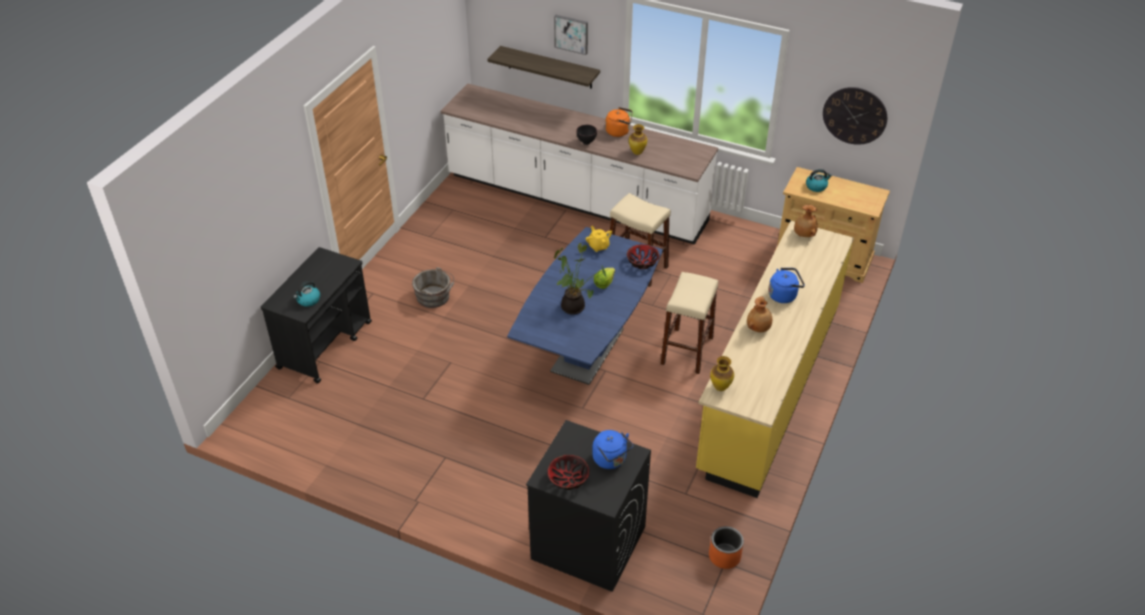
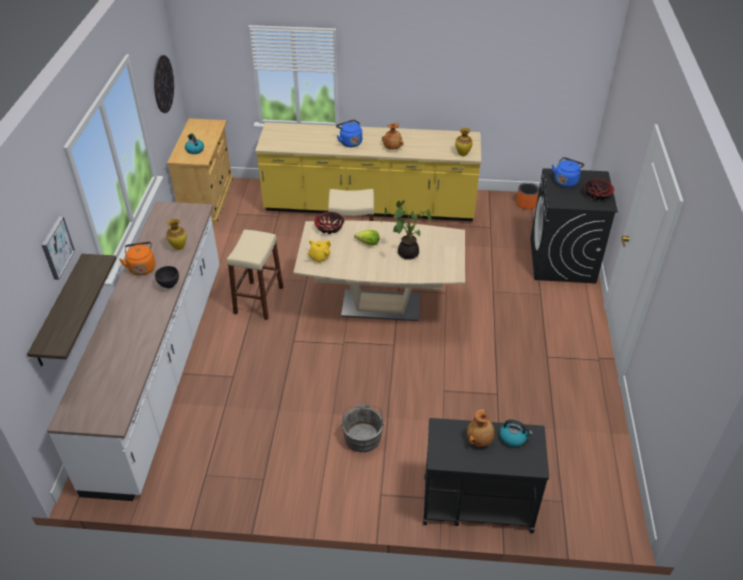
camera: 110 degrees left, 0 degrees up
blue dining table [507,227,663,385] -> beige dining table [293,221,465,321]
brown vase [794,205,818,237] -> brown vase moved to [467,409,494,447]

